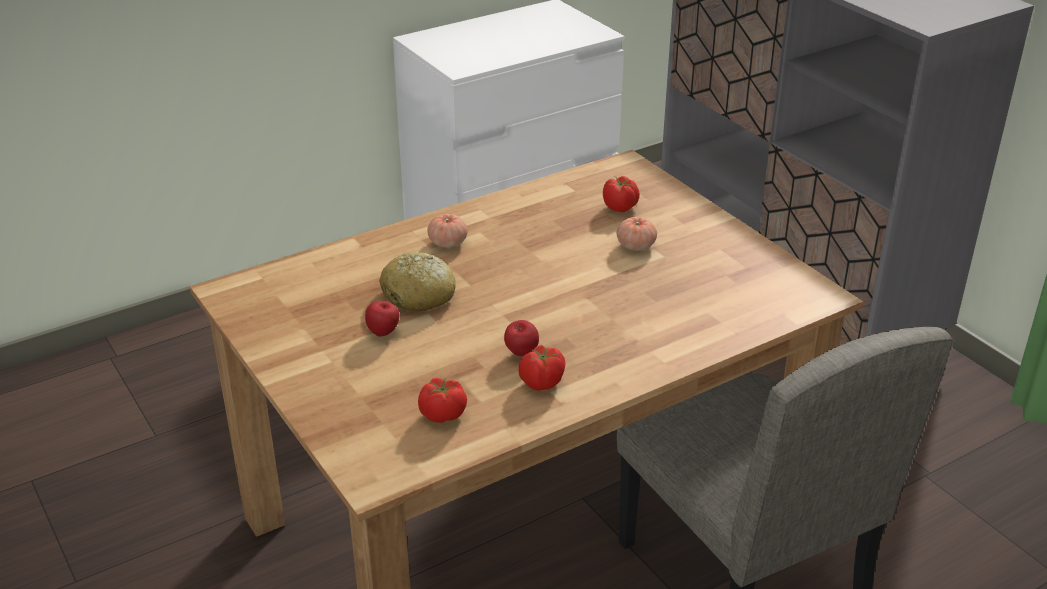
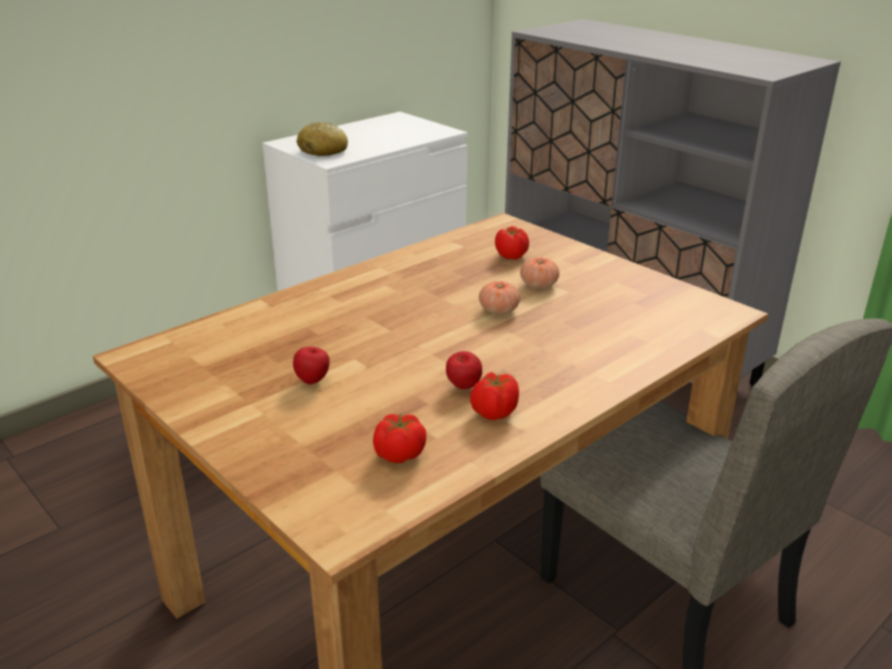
camera: 10 degrees left, 5 degrees down
bread [379,252,456,311] -> bread moved to [296,122,348,156]
tomato [427,214,468,248] -> tomato moved to [479,281,520,315]

